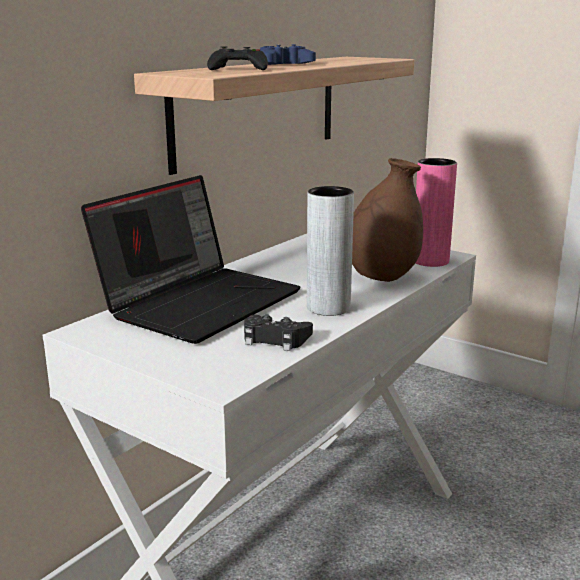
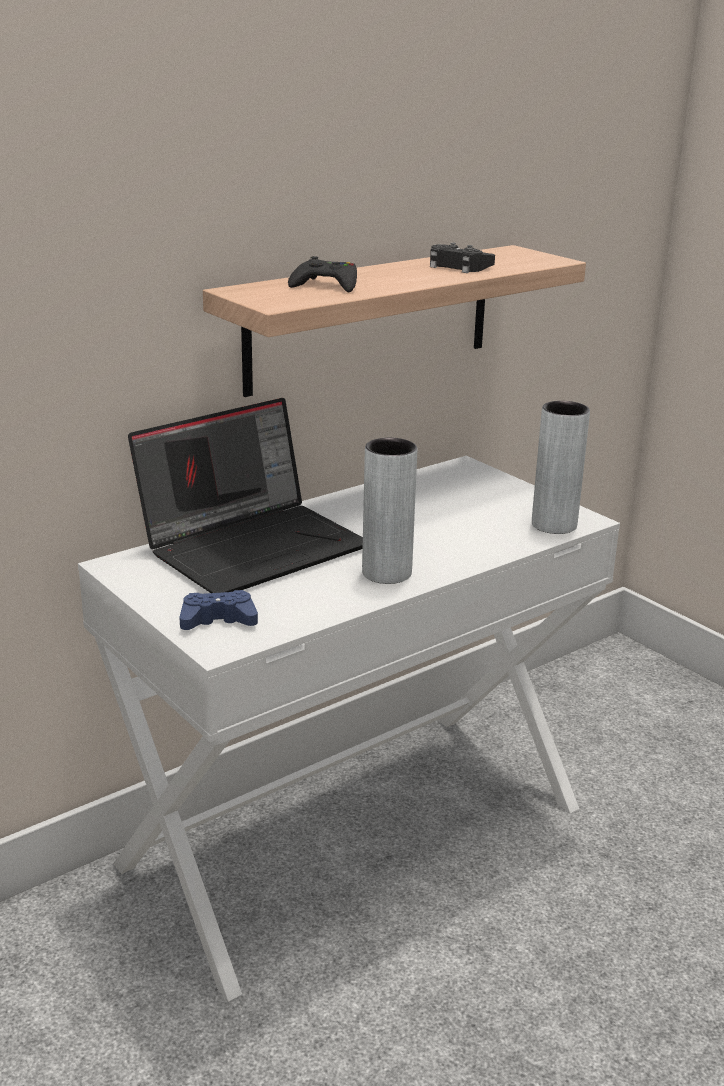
camera: 15 degrees right, 5 degrees up
black game controller [244,314,313,351] -> black game controller moved to [430,242,495,273]
blue game controller [260,44,316,65] -> blue game controller moved to [179,590,258,630]
brown vase [352,158,423,282] -> none
pink vase [416,158,457,267] -> grey vase [532,401,590,534]

